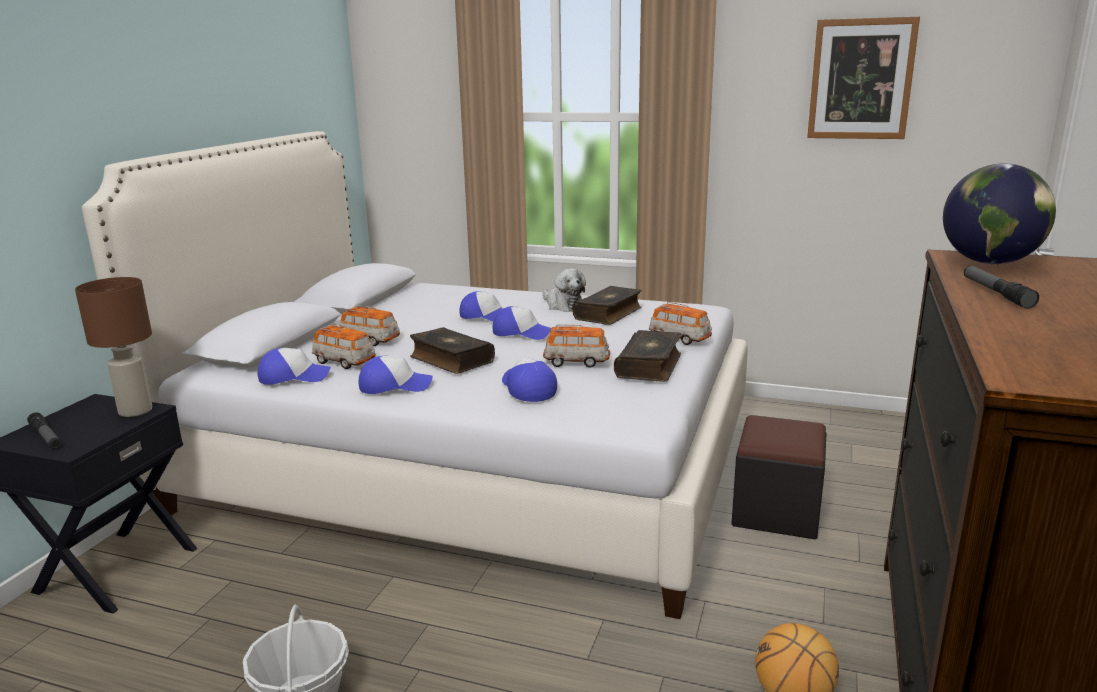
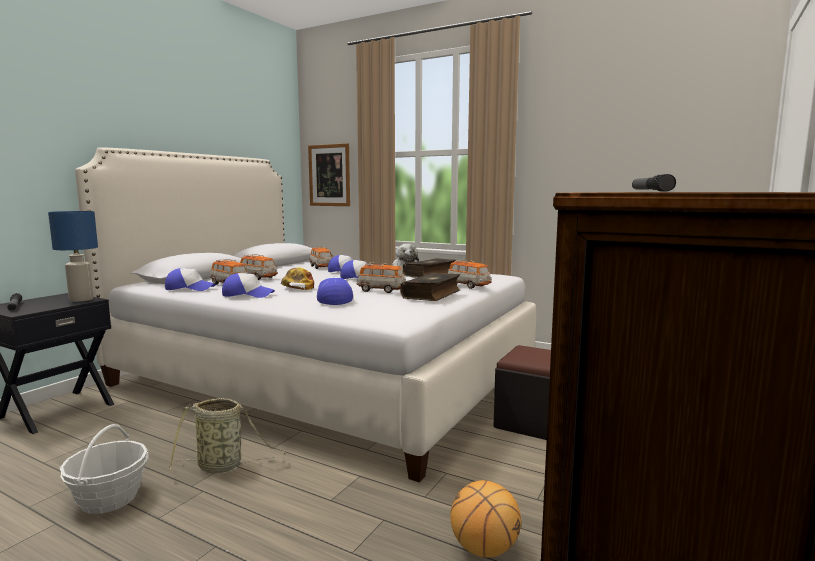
camera: 10 degrees right, 10 degrees down
brown table lamp [75,277,152,417] -> blue table lamp [48,211,98,302]
book [410,327,495,374] -> cap [281,268,314,290]
picture [807,17,920,139] -> picture moved to [308,143,350,206]
globe [943,163,1056,264] -> none
none -> basket [169,398,286,473]
none -> toy car [310,246,333,269]

